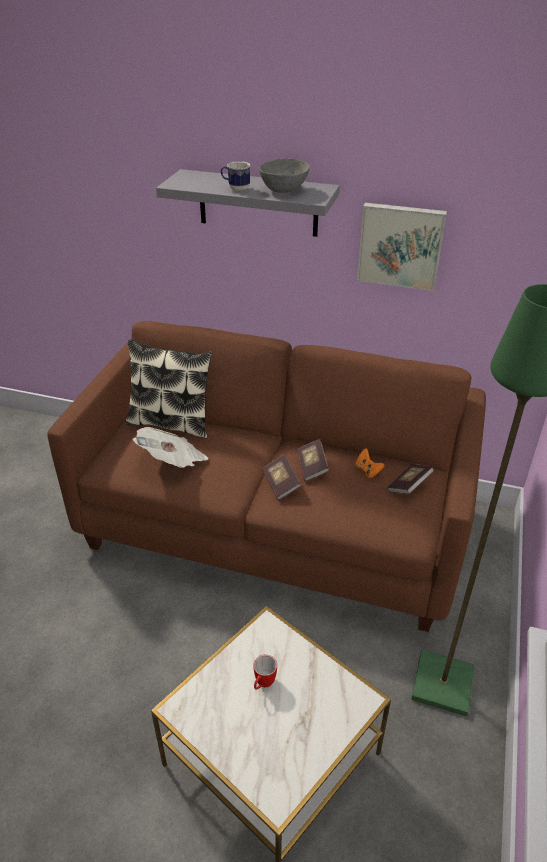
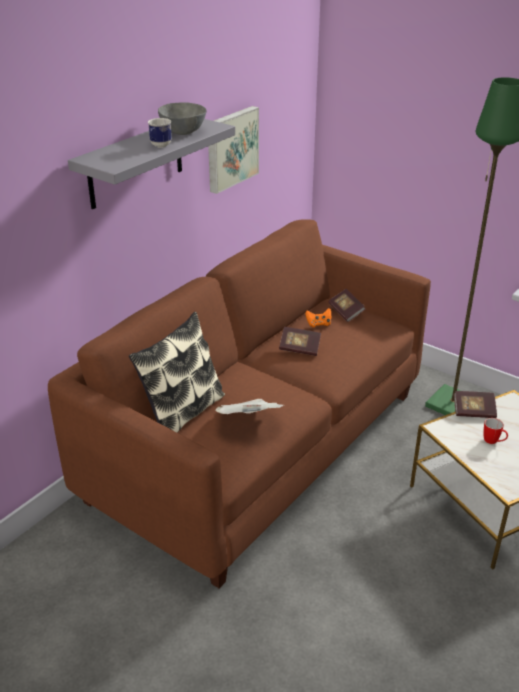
camera: 70 degrees left, 5 degrees down
book [262,454,302,500] -> book moved to [454,391,497,418]

